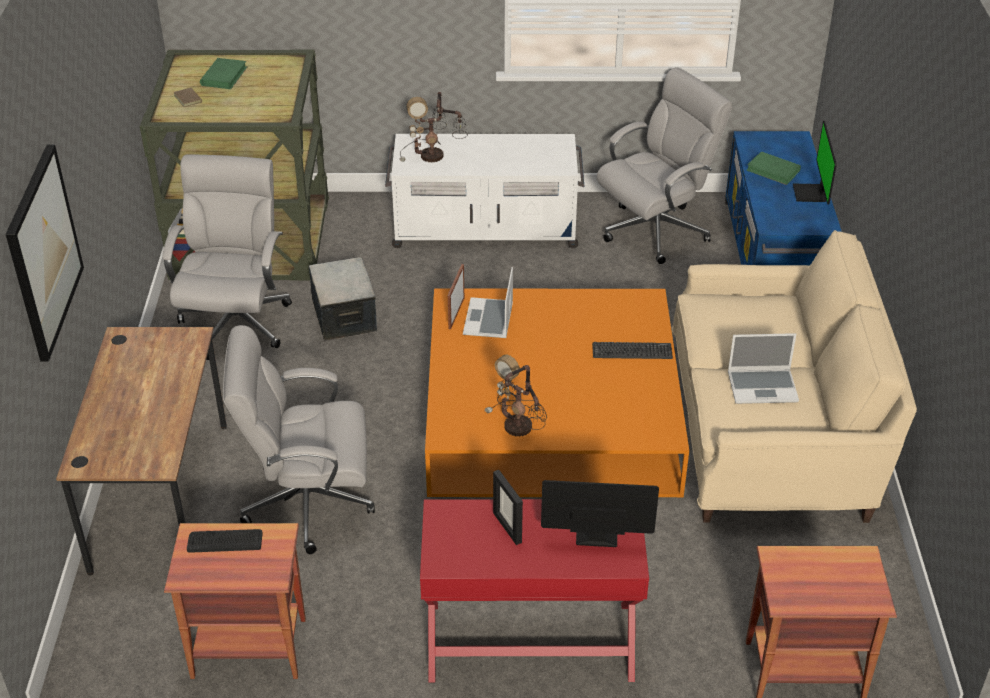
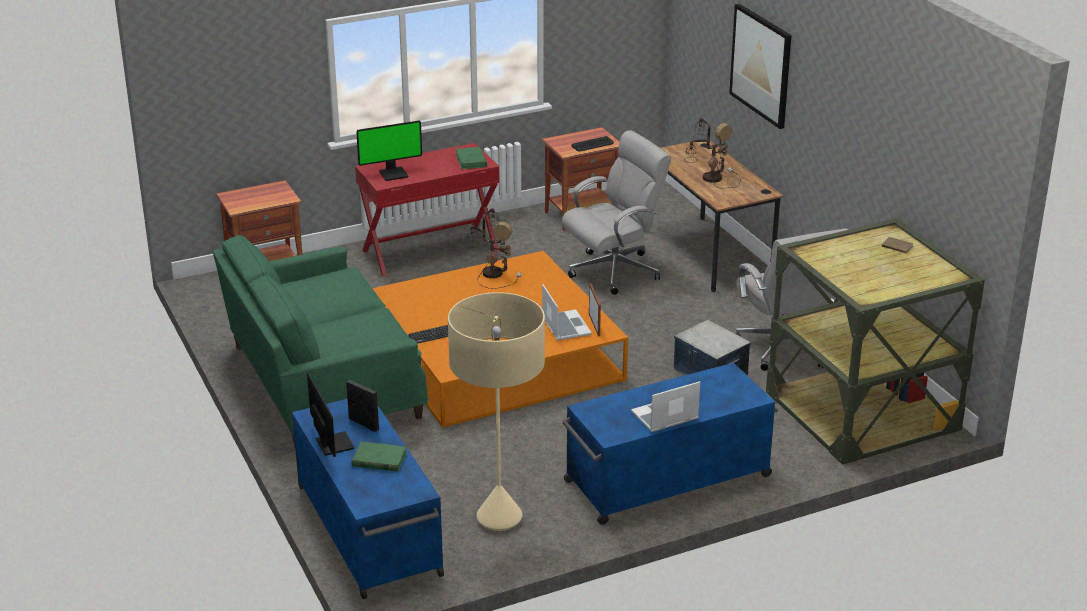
camera: 155 degrees right, 10 degrees down
green book [200,58,248,89] -> green book moved to [456,147,487,169]
white cabinet [385,134,584,248] -> blue cabinet [563,363,778,525]
table lamp [400,92,468,163] -> table lamp moved to [684,118,740,188]
picture frame [493,470,523,545] -> picture frame moved to [346,380,379,432]
grey office chair [597,67,732,264] -> beige floor lamp [448,292,545,531]
beige sofa [672,230,917,523] -> green sofa [213,234,429,447]
laptop [728,333,799,404] -> laptop moved to [631,381,700,432]

